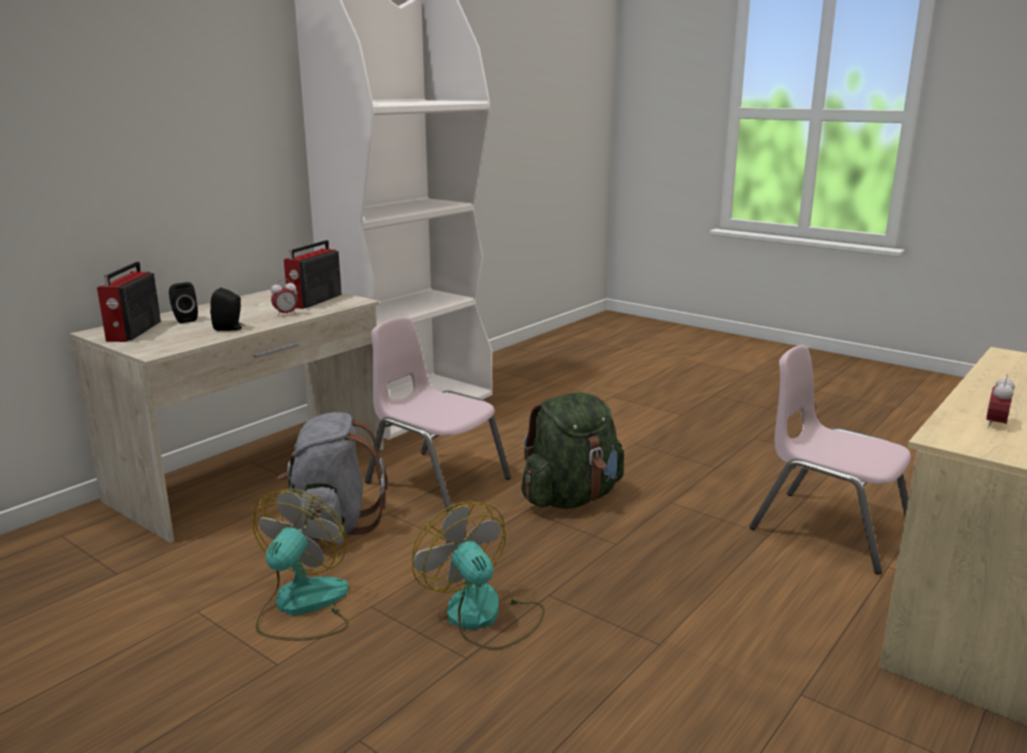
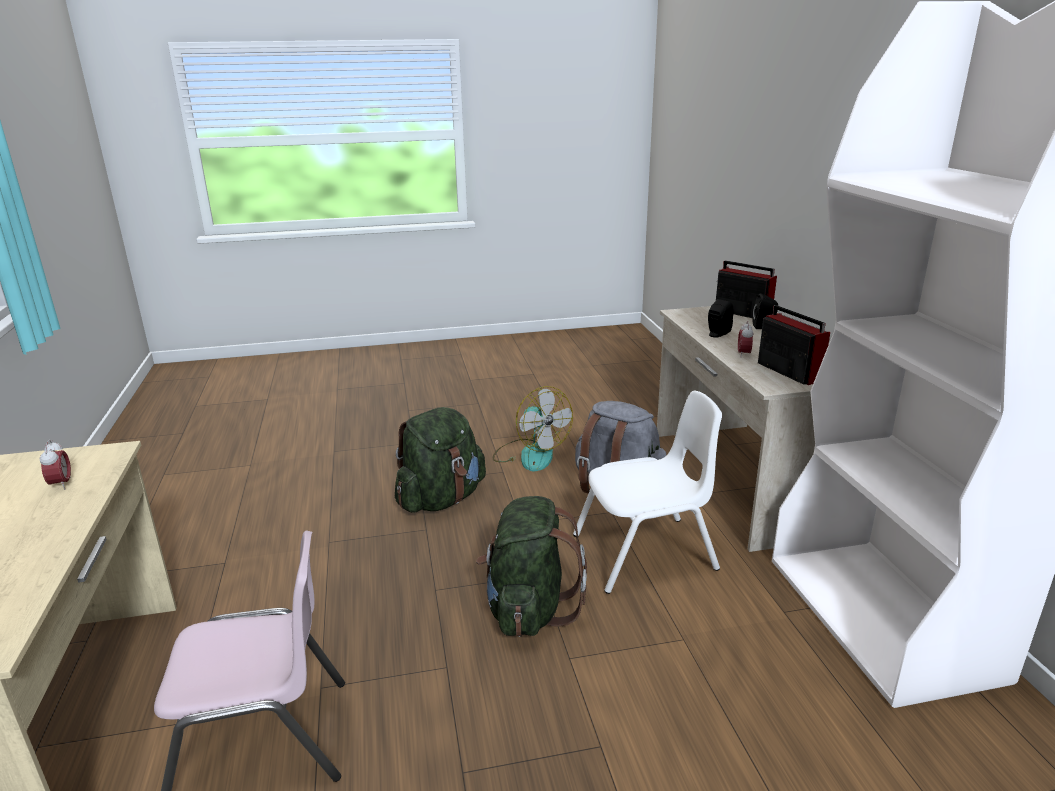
camera: 130 degrees right, 5 degrees up
pink chair [365,317,511,515] -> white chair [573,391,722,594]
fan [412,501,545,650] -> green backpack [395,407,486,513]

